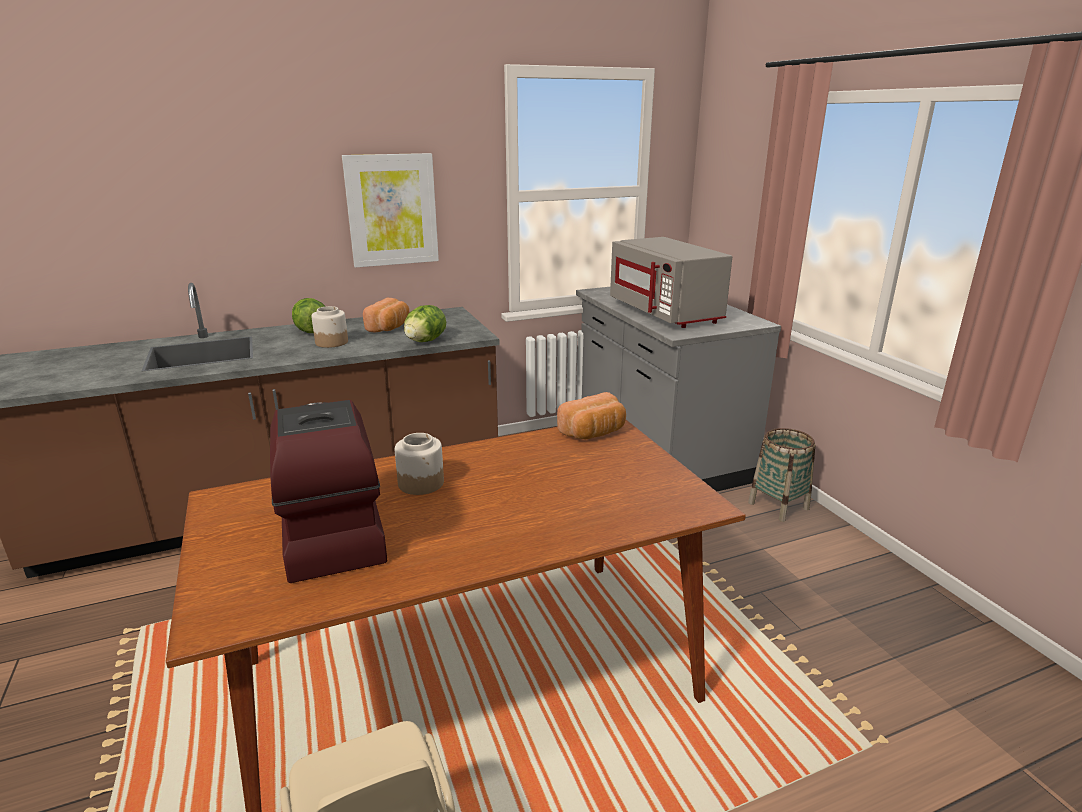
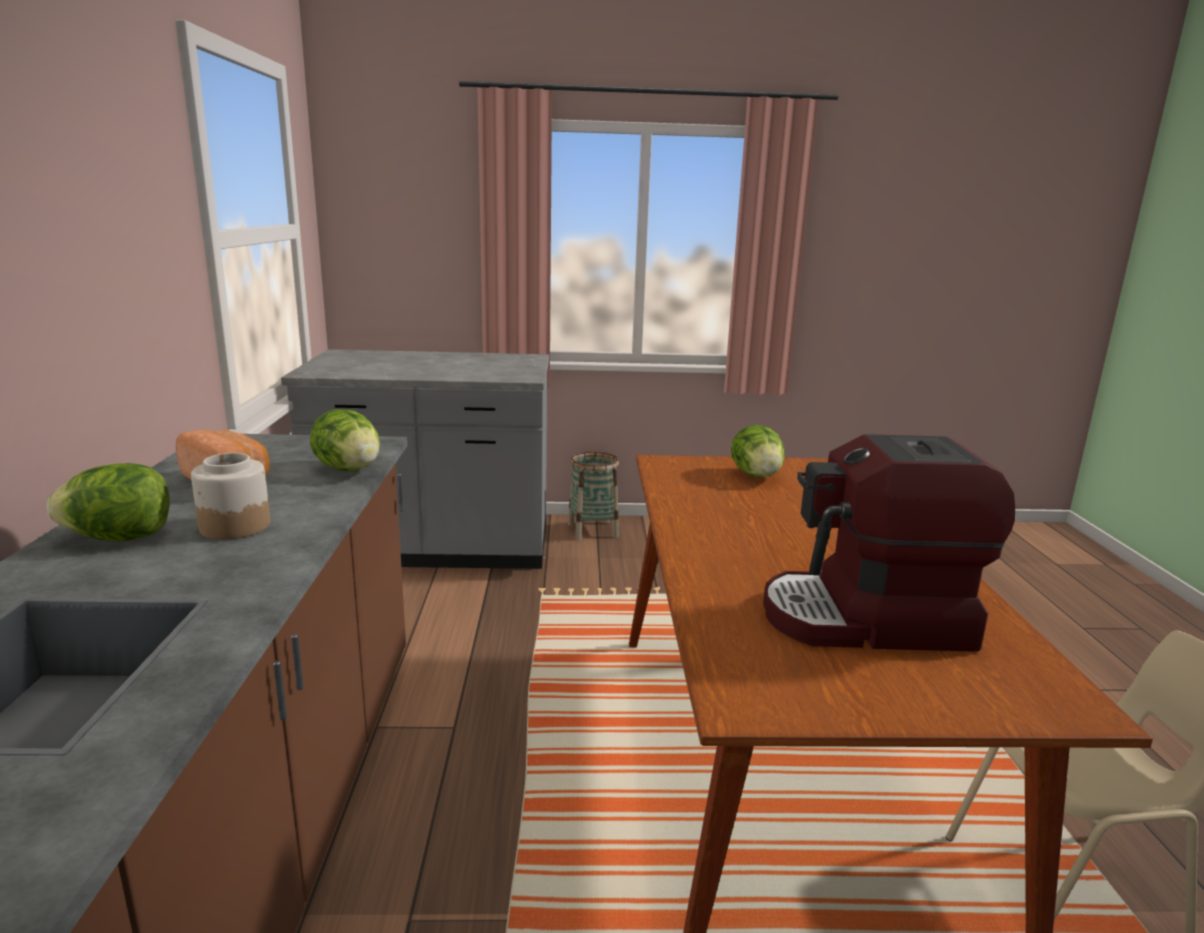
camera: 70 degrees left, 5 degrees down
picture [342,153,439,268] -> none
jar [395,433,444,495] -> none
bread [557,392,626,439] -> none
grey microwave [610,237,732,328] -> none
none -> lettuce [731,425,785,478]

